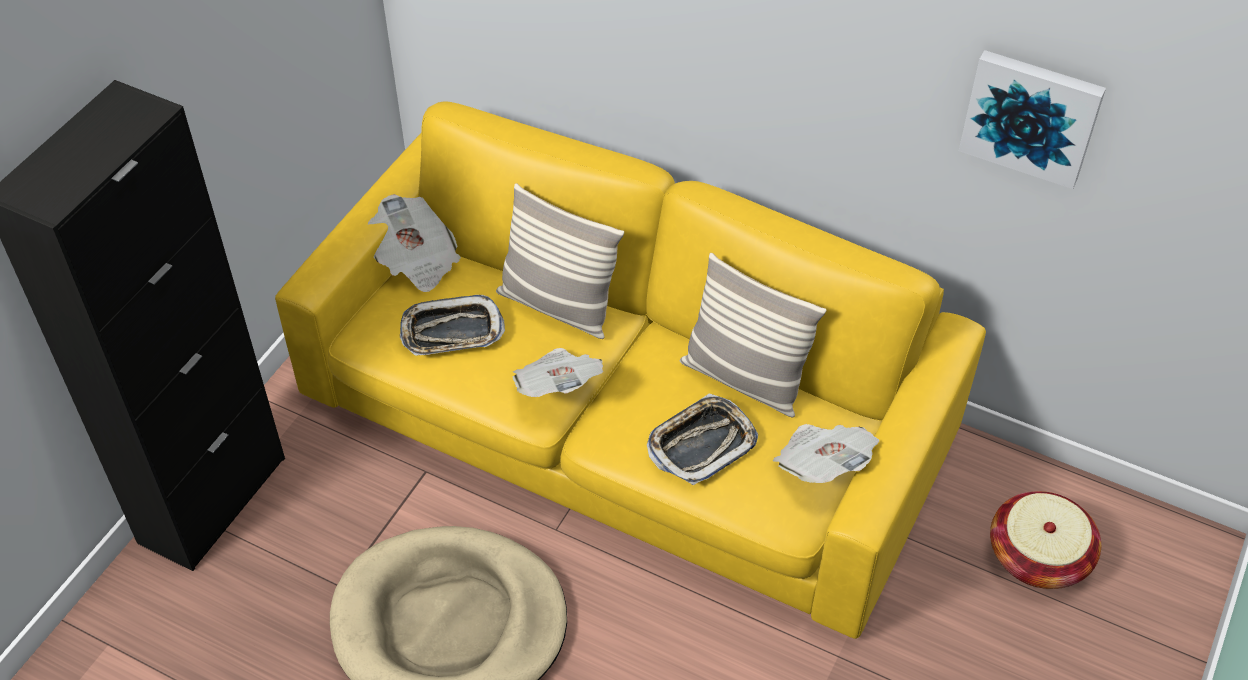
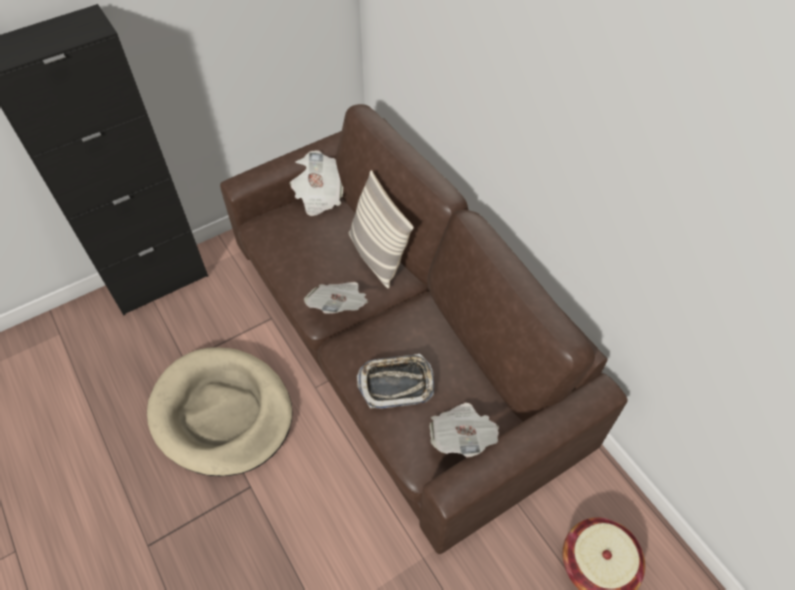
camera: 30 degrees right, 5 degrees up
yellow sofa [275,101,986,639] -> brown sofa [220,104,628,554]
tray [400,295,505,356] -> none
pillow [680,253,827,417] -> none
picture [959,50,1106,189] -> none

